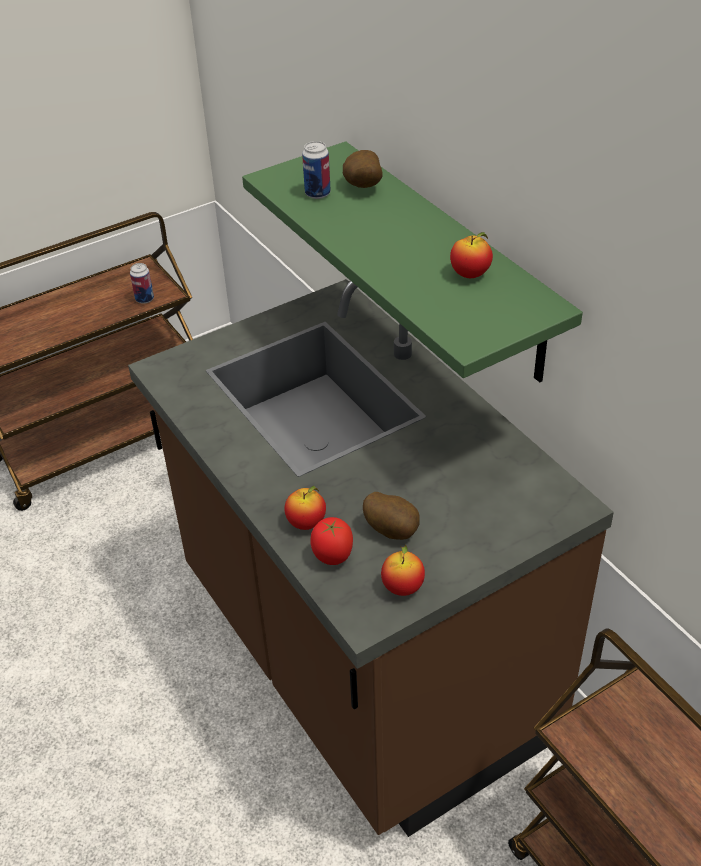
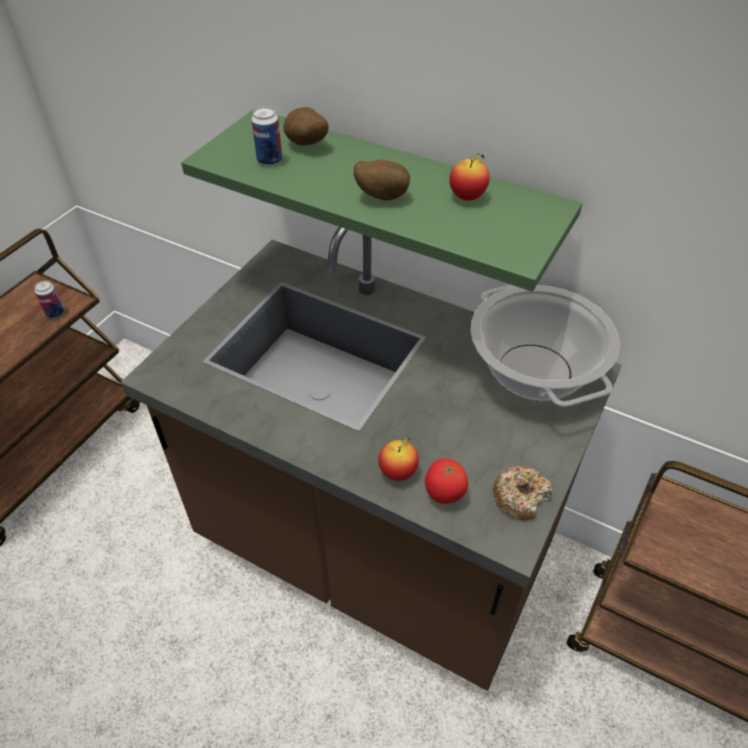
camera: 30 degrees left, 5 degrees up
potato [363,492,420,540] -> potato moved to [354,160,410,201]
apple [381,545,425,596] -> donut [493,466,552,521]
none -> cooking pot [471,285,620,407]

